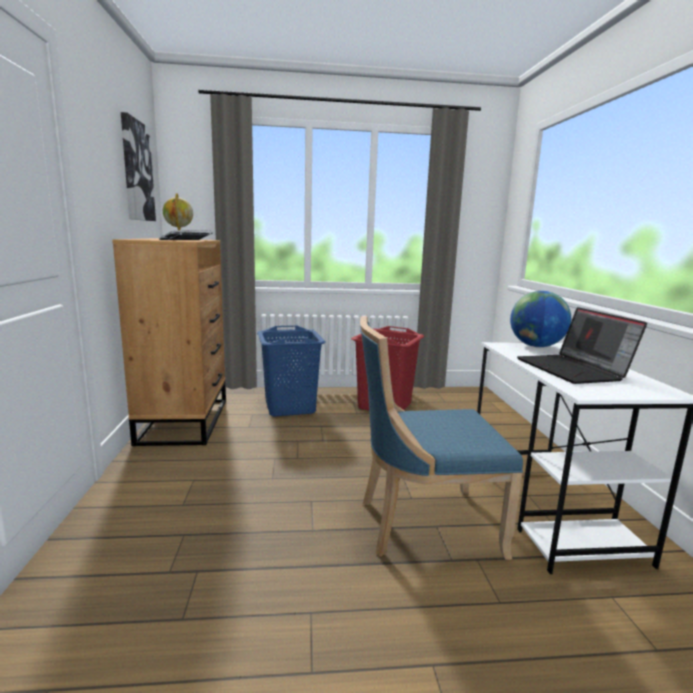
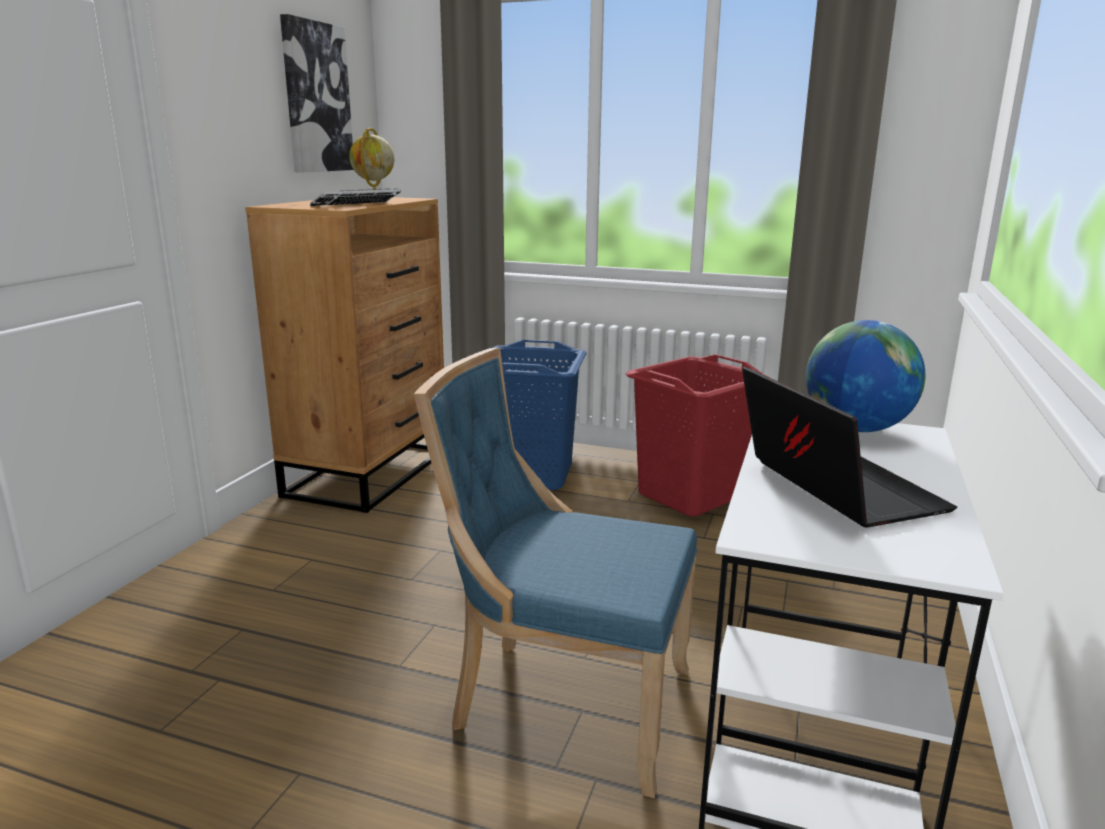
camera: 25 degrees right, 5 degrees up
laptop [517,307,647,384] -> laptop turned 150 degrees clockwise [742,366,957,528]

